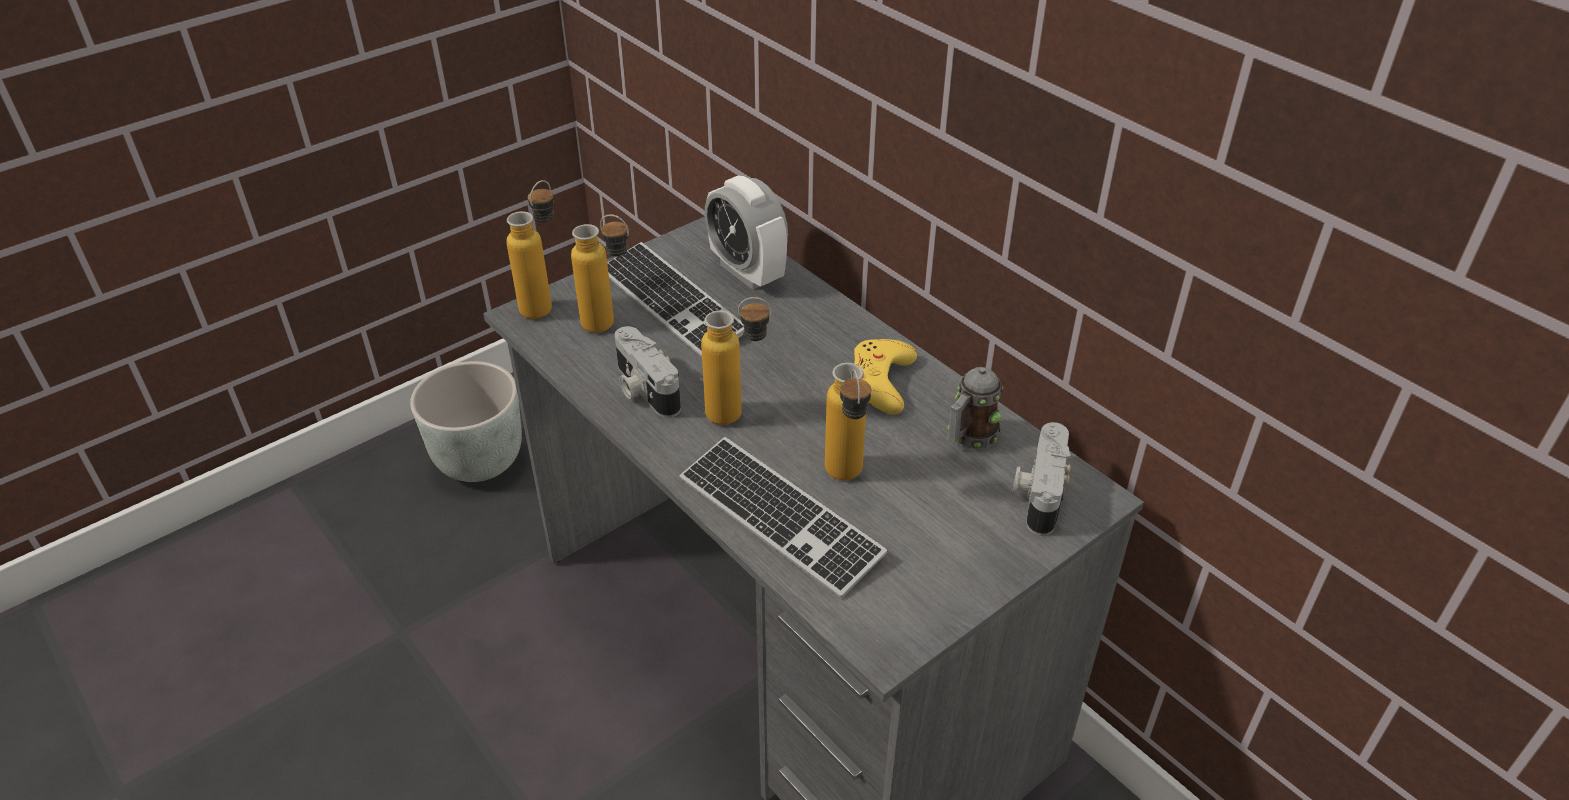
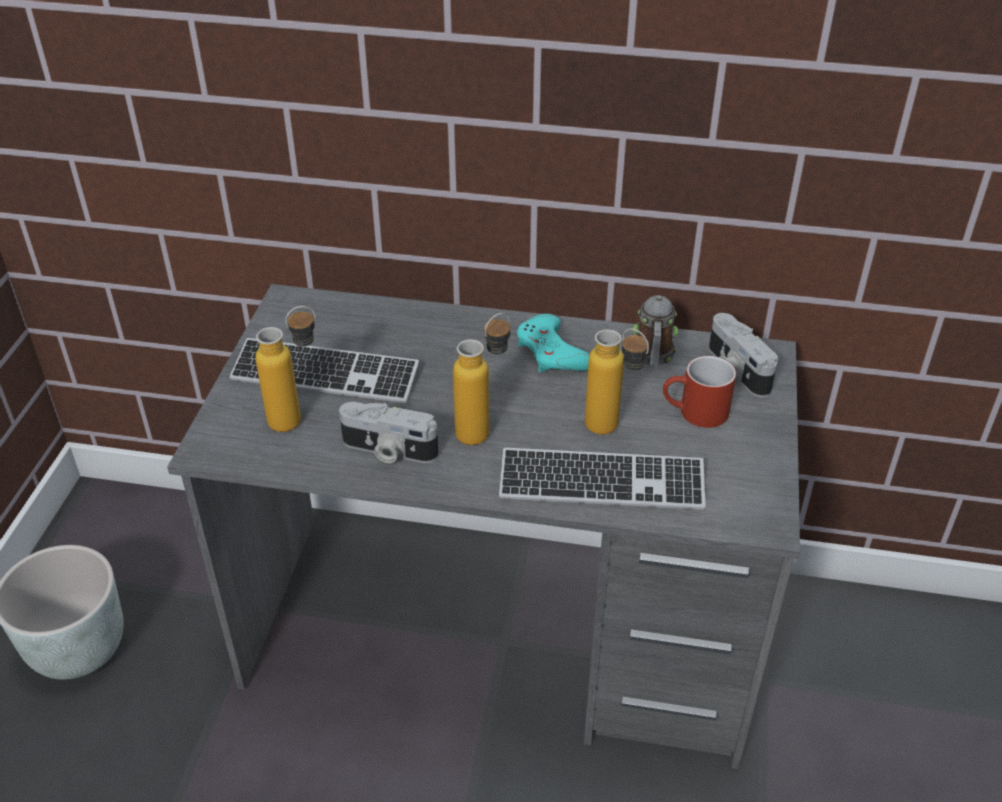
camera: 40 degrees left, 0 degrees up
bottle [506,180,554,319] -> none
alarm clock [704,176,788,290] -> none
yellow game controller [854,339,917,415] -> turquoise game controller [517,314,590,372]
none -> red mug [663,356,736,428]

